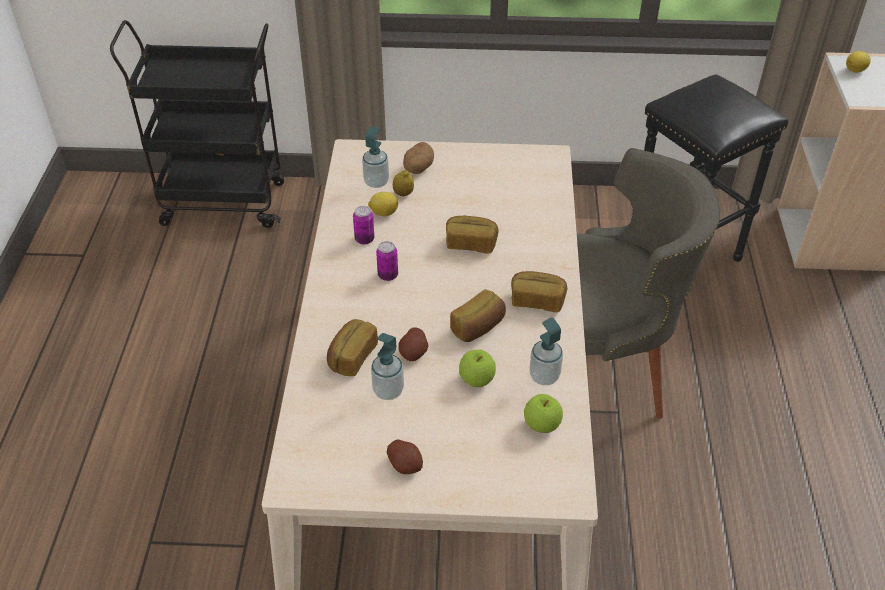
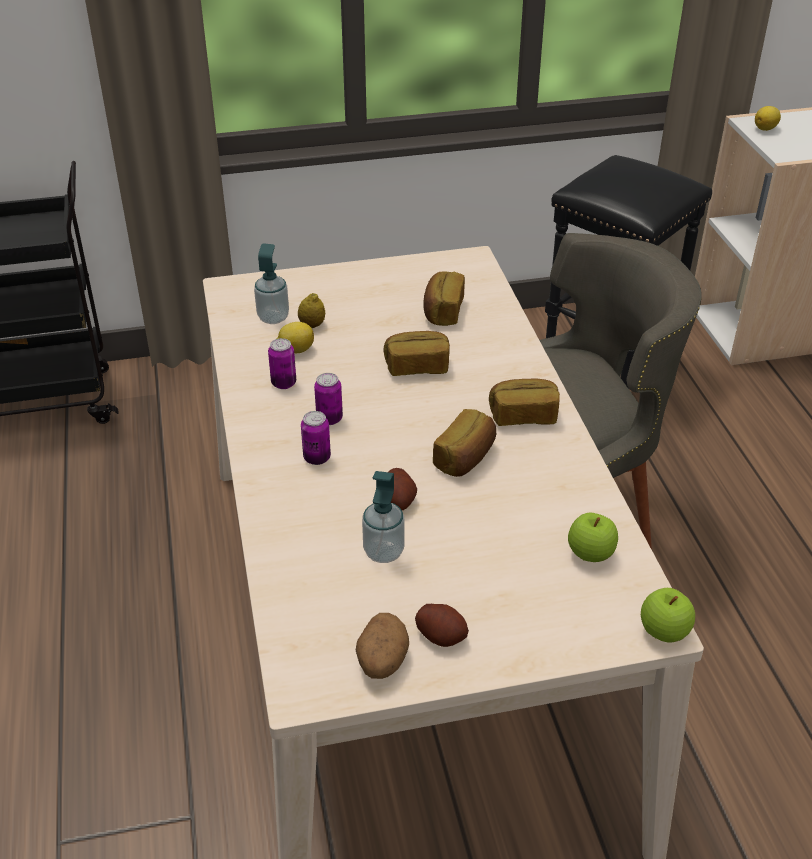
camera: 15 degrees left, 5 degrees down
bread [327,319,378,376] -> bread moved to [423,271,465,326]
potato [403,142,434,174] -> potato moved to [356,613,409,679]
apple [459,350,496,387] -> apple moved to [641,588,695,642]
soap dispenser [530,317,563,385] -> none
none -> can [301,411,331,465]

